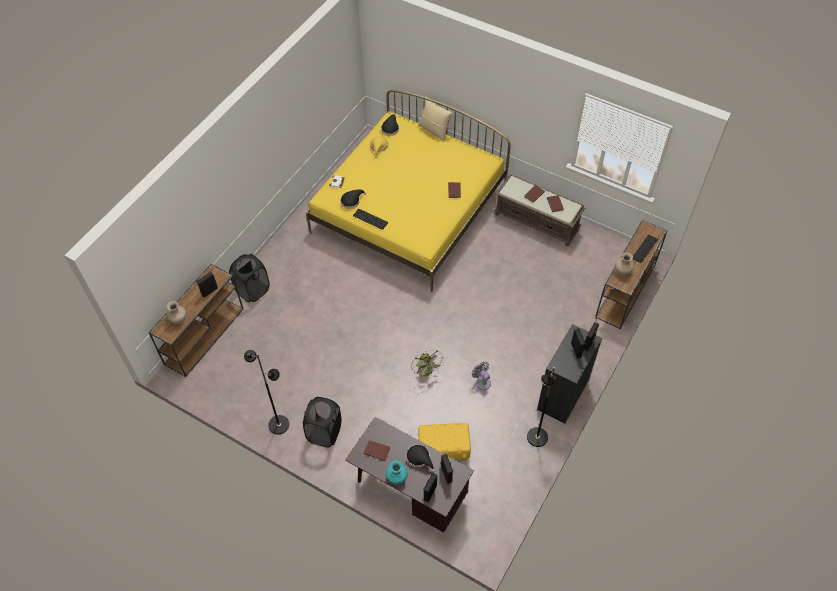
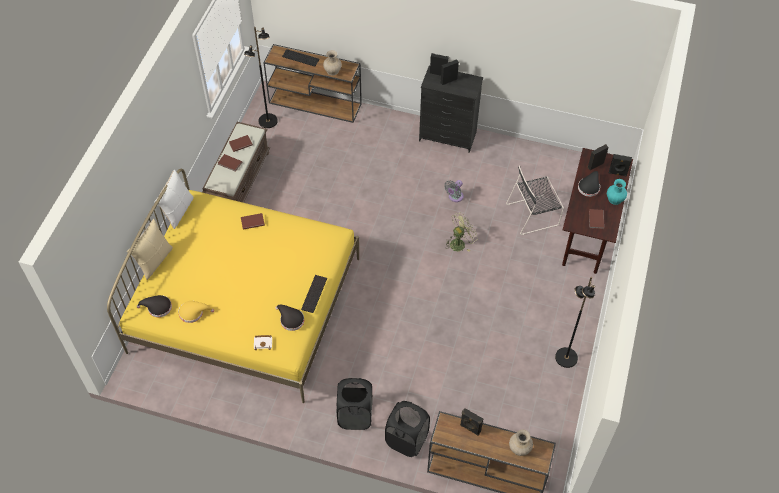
camera: 105 degrees left, 0 degrees up
black laundry basket [303,397,341,448] -> black laundry basket moved to [337,378,372,430]
yellow storage box [418,423,471,461] -> black chair [506,166,564,235]
black floor lamp [527,367,557,447] -> black floor lamp moved to [244,27,278,128]
none -> white pillow [154,169,194,229]

